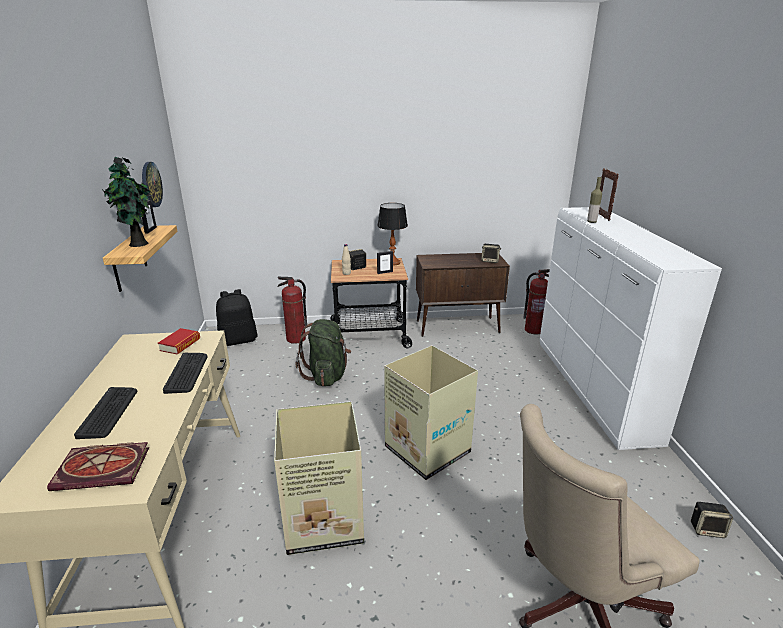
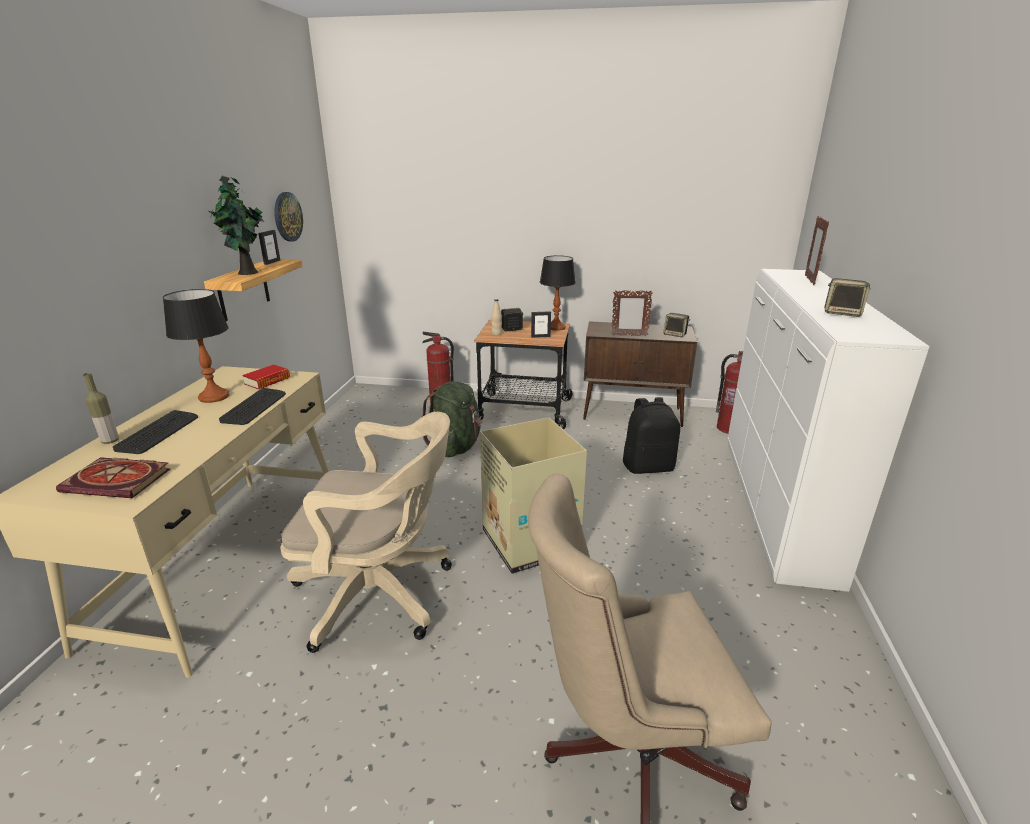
camera: 15 degrees right, 0 degrees up
black backpack [216,289,258,346] -> black backpack moved to [623,397,680,474]
cardboard box [274,401,364,555] -> beige office chair [280,412,452,653]
bottle [587,177,602,223] -> bottle moved to [83,373,119,444]
speaker [691,502,733,538] -> speaker moved to [825,278,871,317]
none -> table lamp [163,289,230,403]
none -> picture frame [611,290,653,336]

